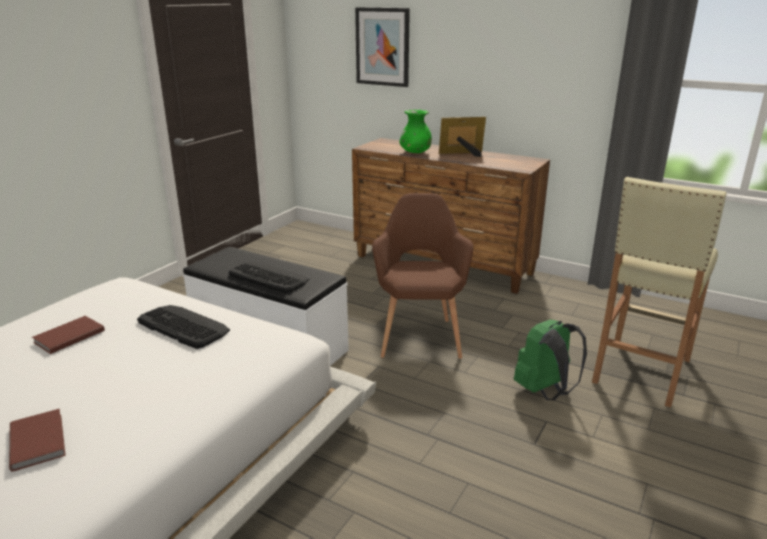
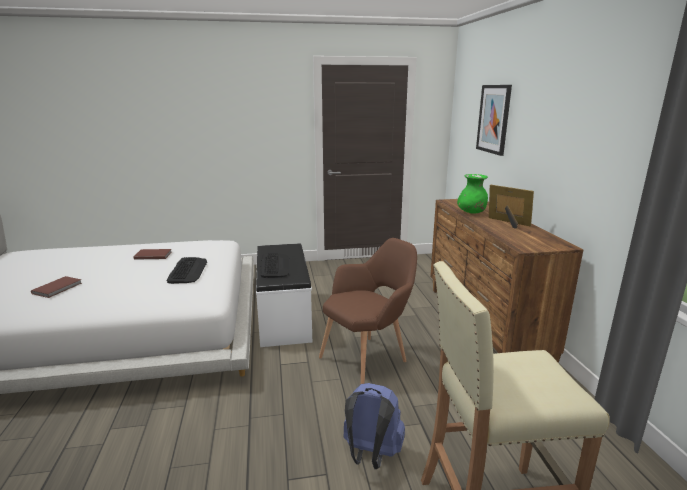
camera: 50 degrees right, 5 degrees down
green backpack [514,320,587,400] -> blue backpack [344,383,405,469]

